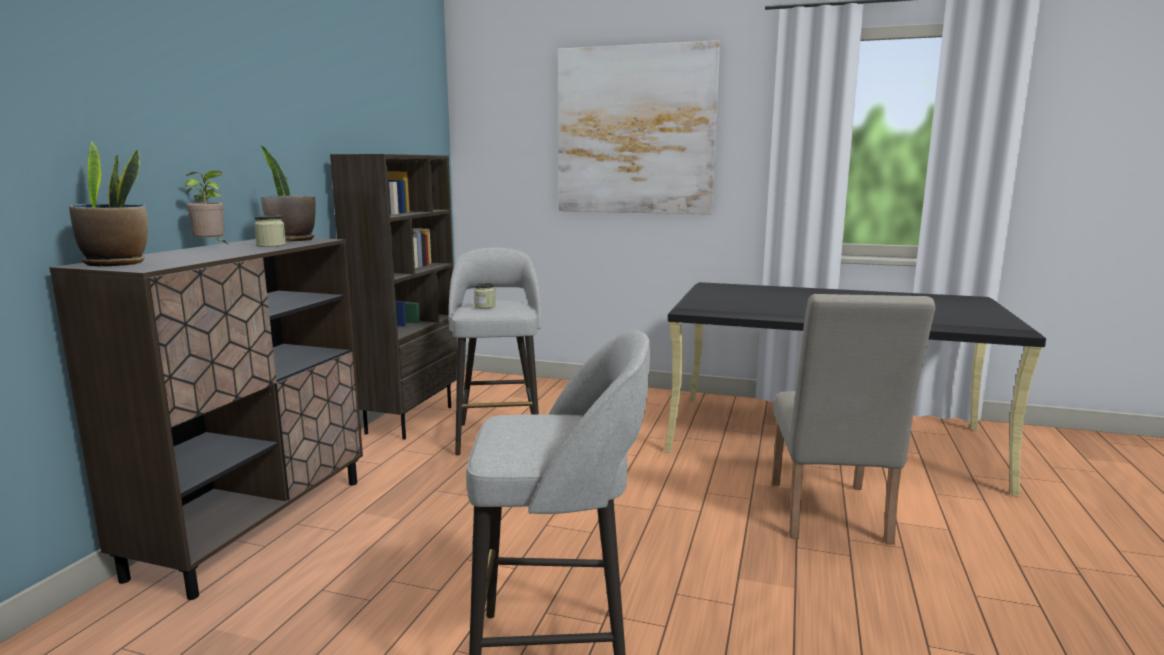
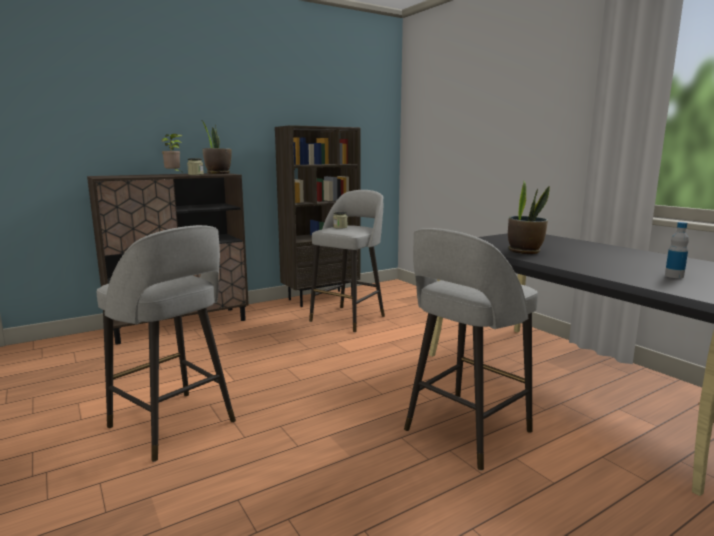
camera: 40 degrees right, 0 degrees up
potted plant [69,141,148,266] -> potted plant moved to [508,181,550,254]
picture [558,40,720,214] -> none
beige chair [772,294,935,545] -> grey stool [404,228,538,471]
none -> bottle [665,222,689,278]

